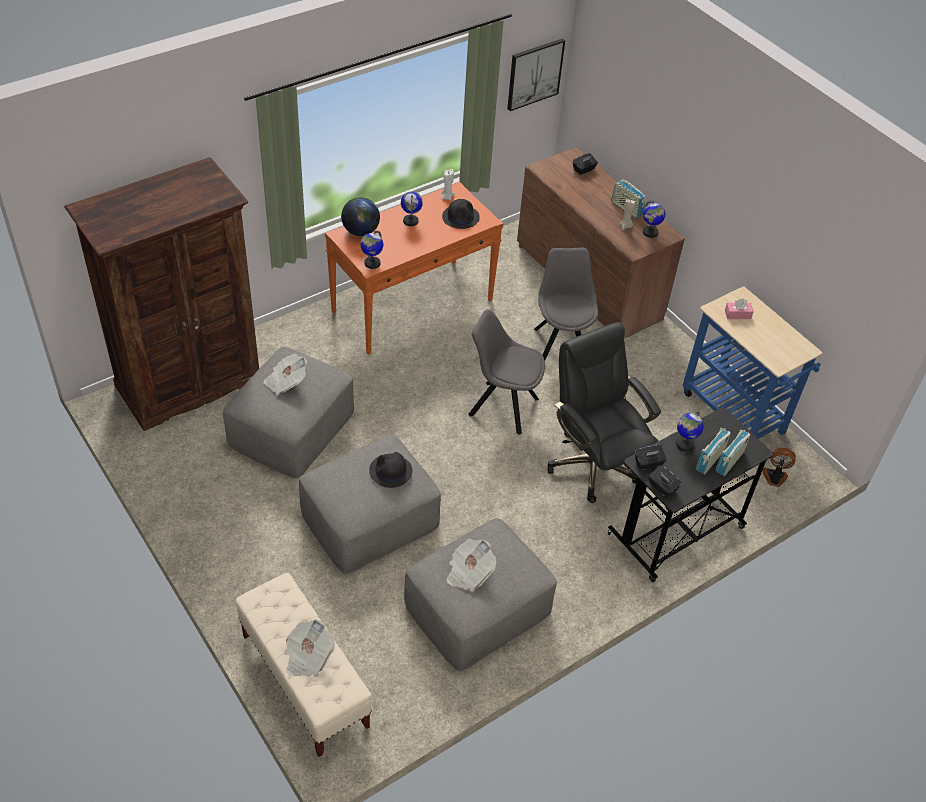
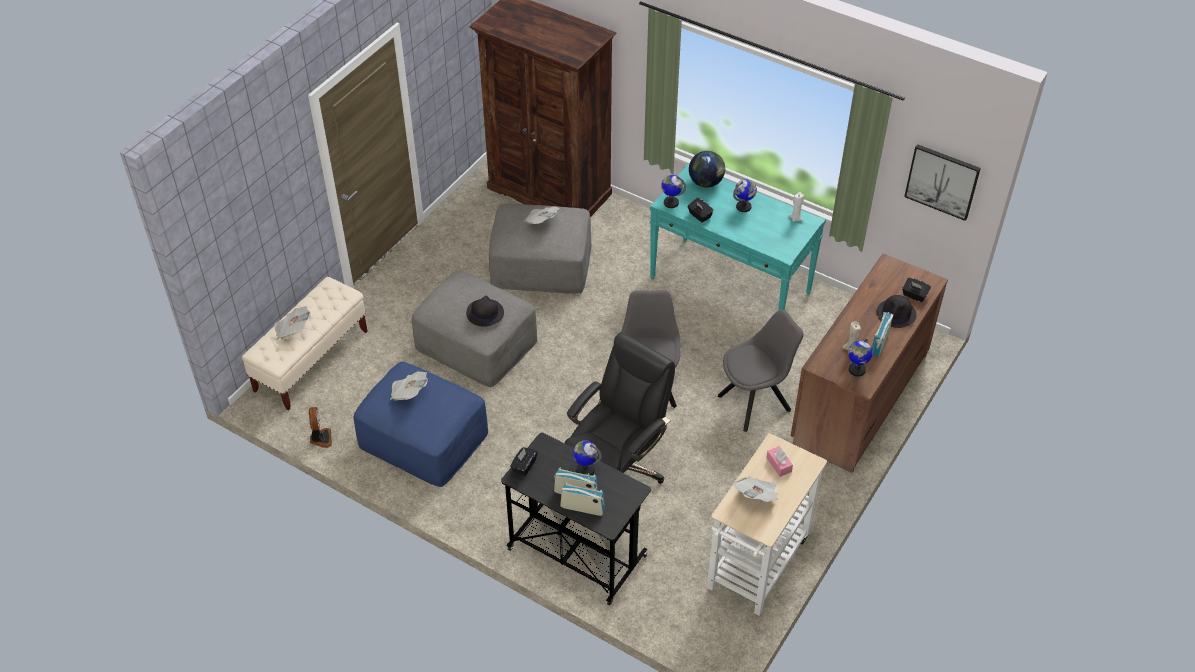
camera: 70 degrees right, 0 degrees up
orange console table [325,182,503,355] -> turquoise console table [650,163,826,311]
grey ottoman [404,518,557,671] -> blue ottoman [353,362,488,487]
black hat [442,199,480,229] -> black hat moved to [876,295,917,328]
black tissue box [635,445,667,470] -> black tissue box moved to [688,198,713,222]
blue cart [683,286,822,439] -> white cart [707,433,827,616]
fan [762,448,796,487] -> fan moved to [309,407,332,448]
none -> newspaper [734,476,778,502]

